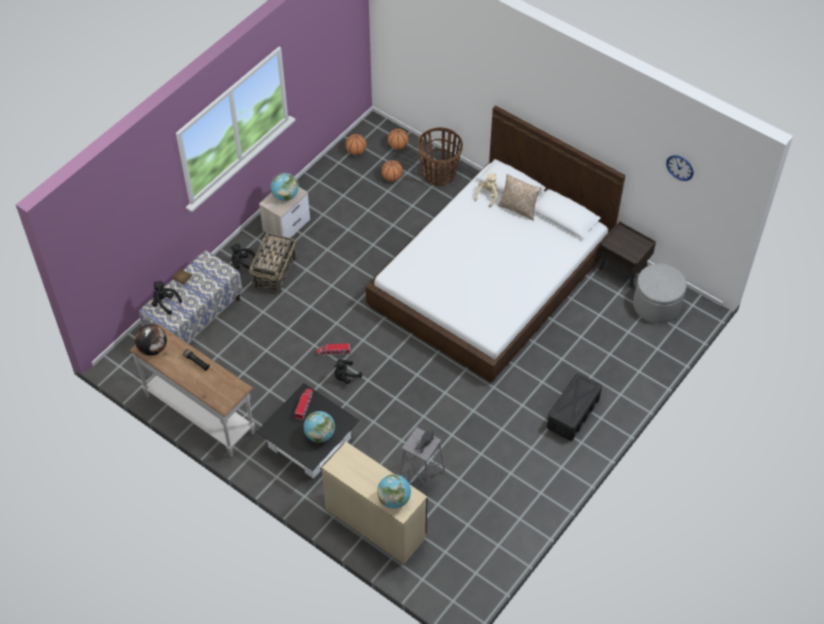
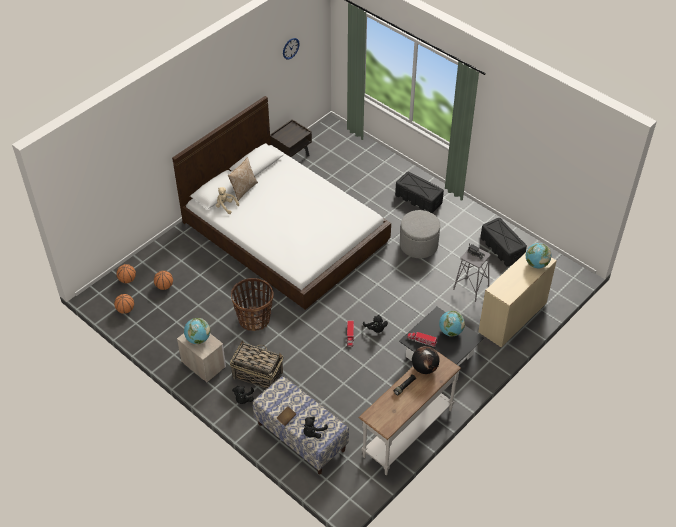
camera: 85 degrees left, 5 degrees down
globe [135,324,167,356] -> globe moved to [412,346,440,374]
basket [418,127,463,186] -> basket moved to [231,278,274,331]
grey ottoman [633,264,687,324] -> grey ottoman moved to [400,210,440,258]
none -> black storage box [480,218,527,267]

